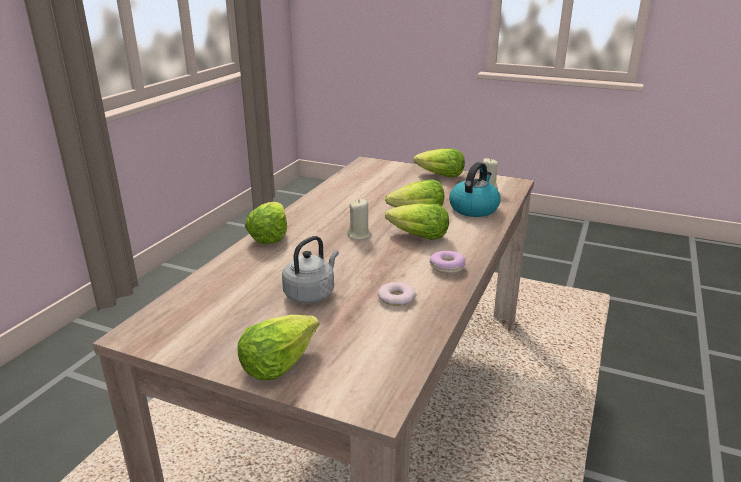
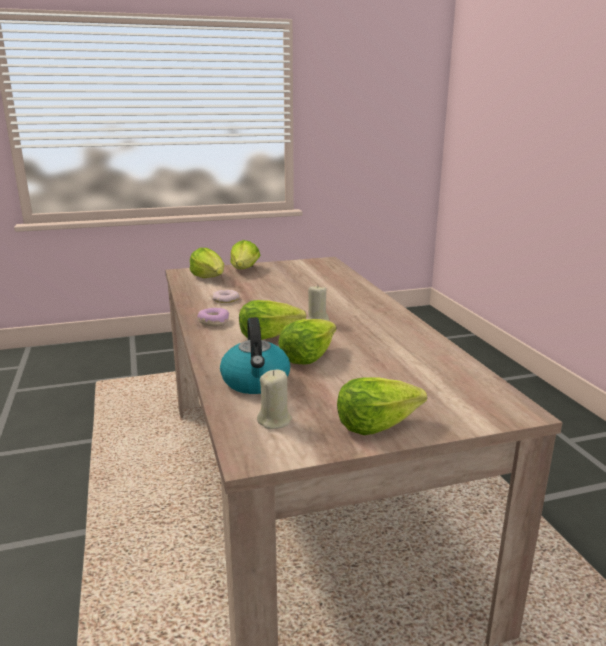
camera: 140 degrees right, 5 degrees down
lettuce [245,202,287,244] -> lettuce moved to [190,248,224,278]
grey kettle [282,236,339,303] -> none

